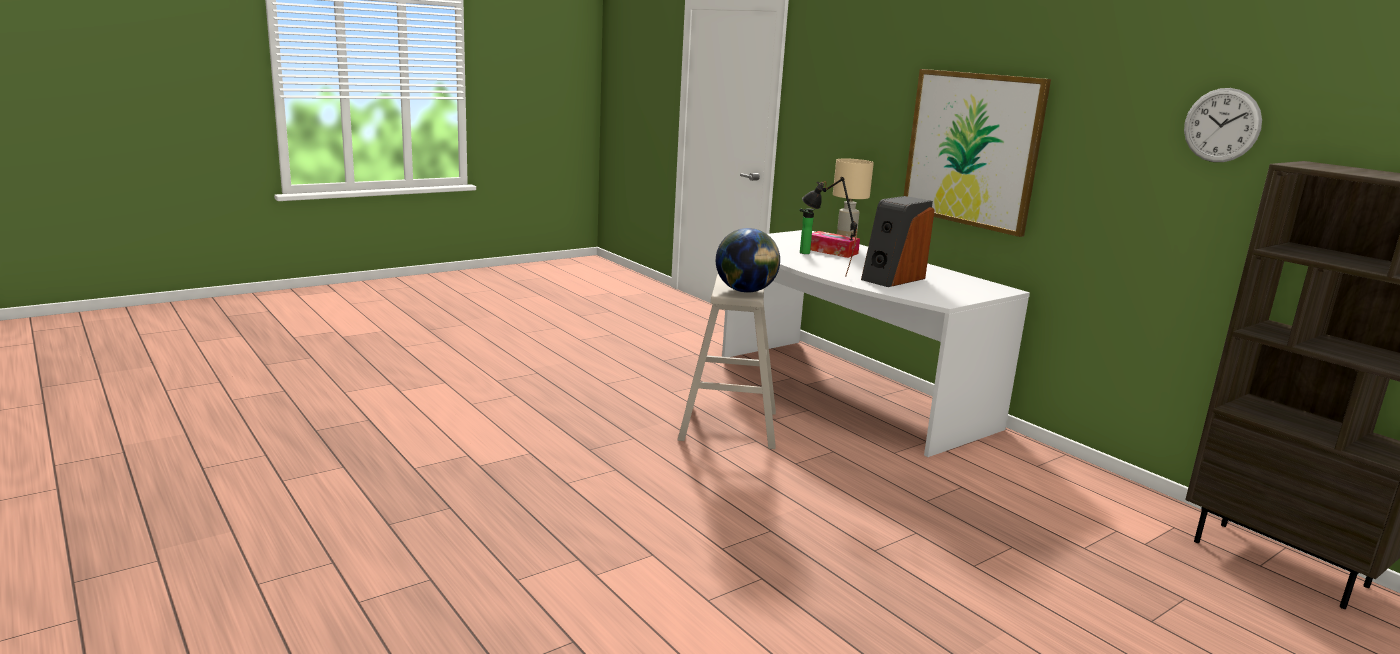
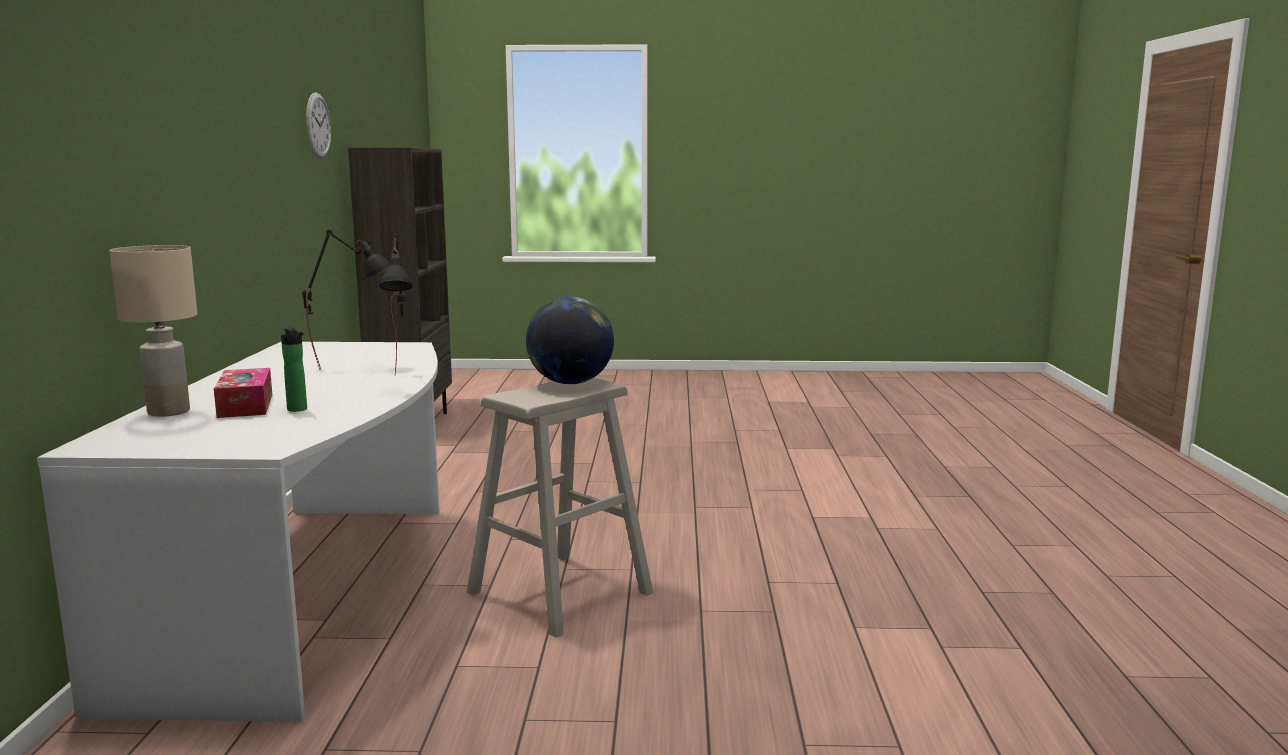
camera: 140 degrees left, 5 degrees down
speaker [861,196,935,287] -> black table lamp [302,229,390,369]
picture [904,69,1051,237] -> none

